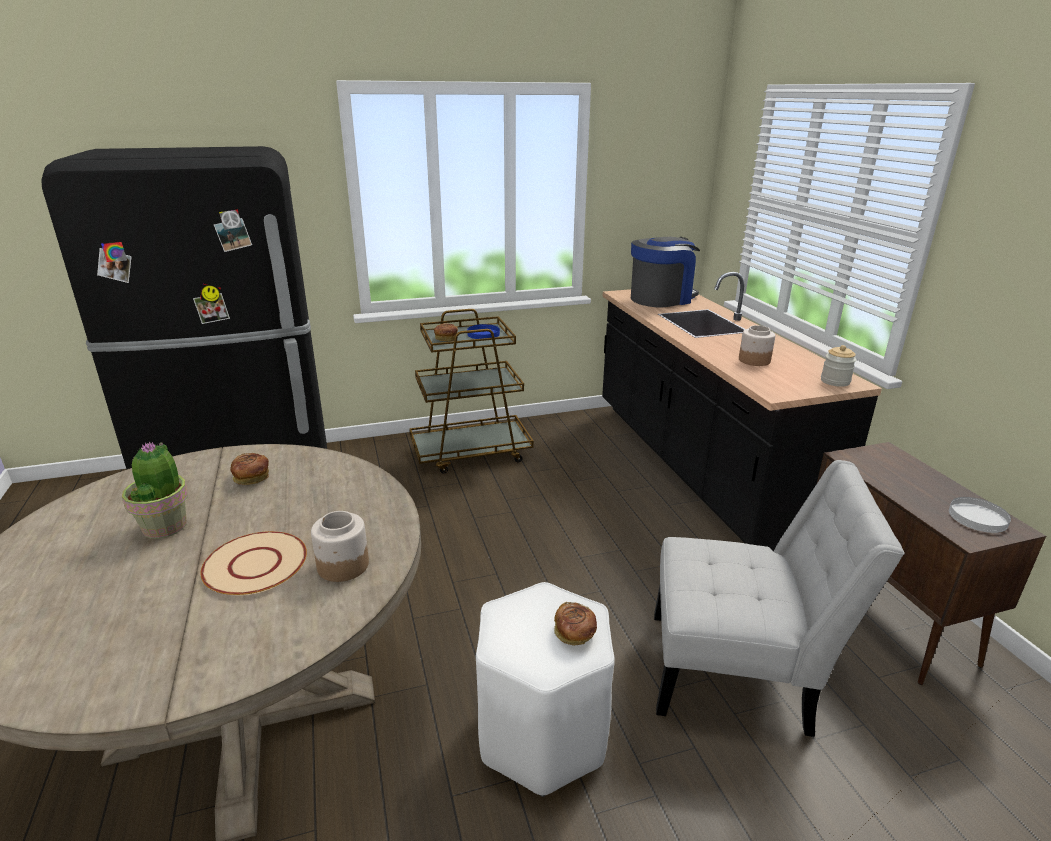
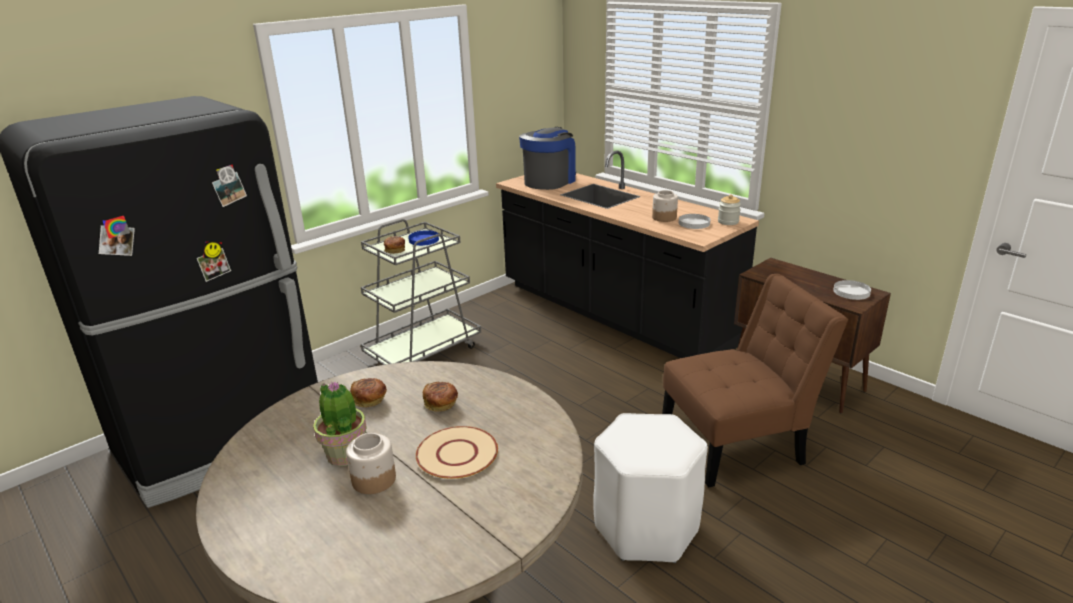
camera: 25 degrees left, 0 degrees up
jar [311,511,369,582] -> jar moved to [346,433,396,494]
brown cart [409,309,533,473] -> grey cart [361,219,481,365]
bread [554,602,597,646] -> bread moved to [423,382,458,412]
white chair [654,460,905,737] -> brown chair [662,274,848,488]
none -> white plate [679,214,710,229]

